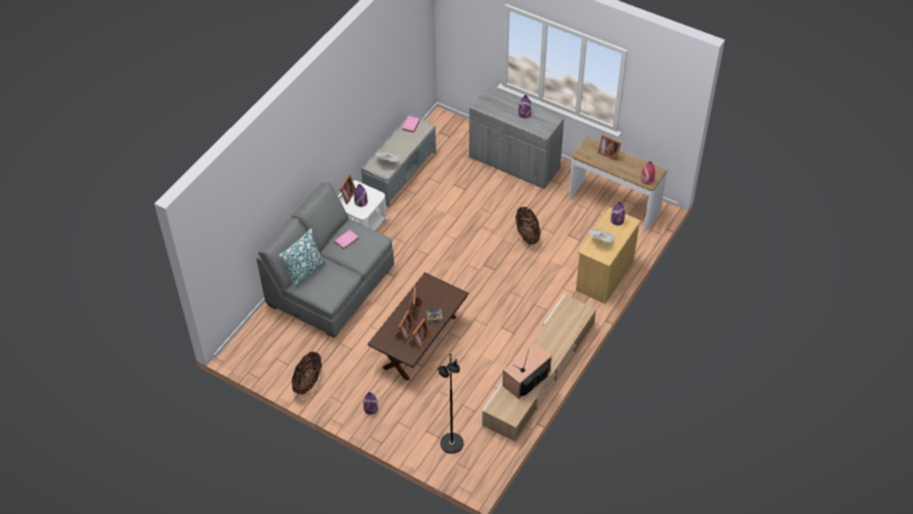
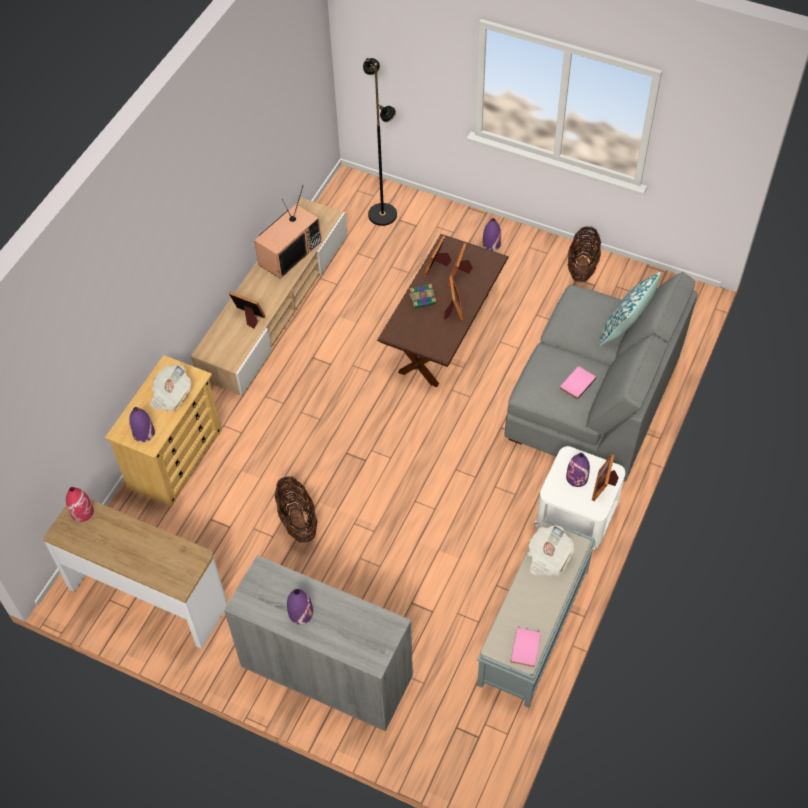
camera: 175 degrees right, 5 degrees up
picture frame [598,135,621,161] -> picture frame moved to [229,292,265,329]

